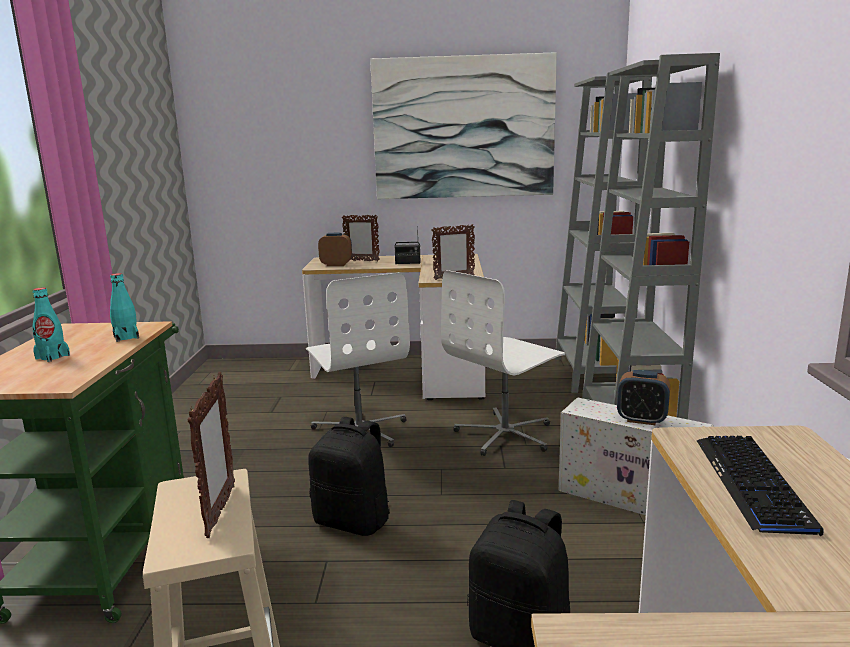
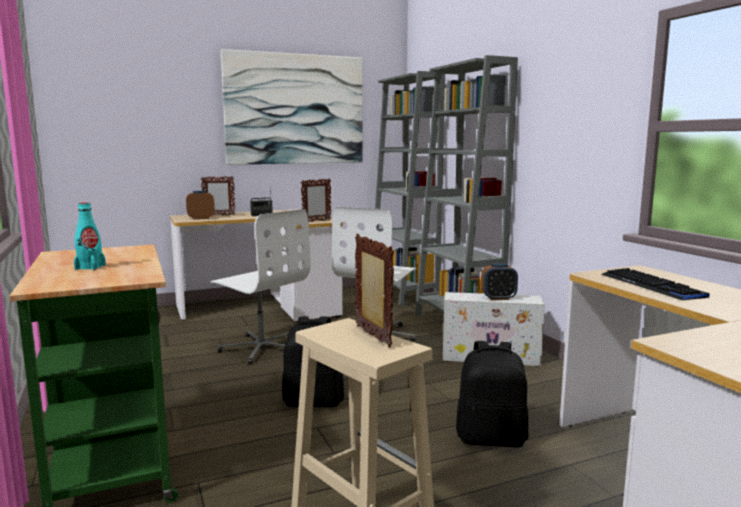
camera: 25 degrees left, 5 degrees down
turquoise bottle [110,273,139,342] -> none

